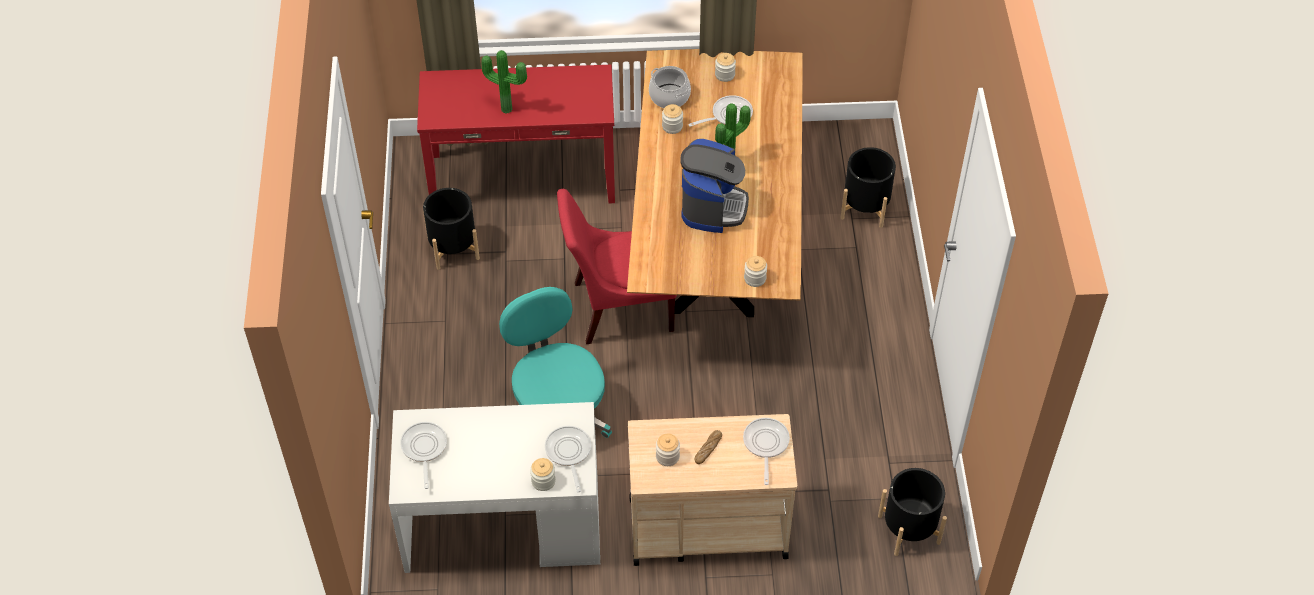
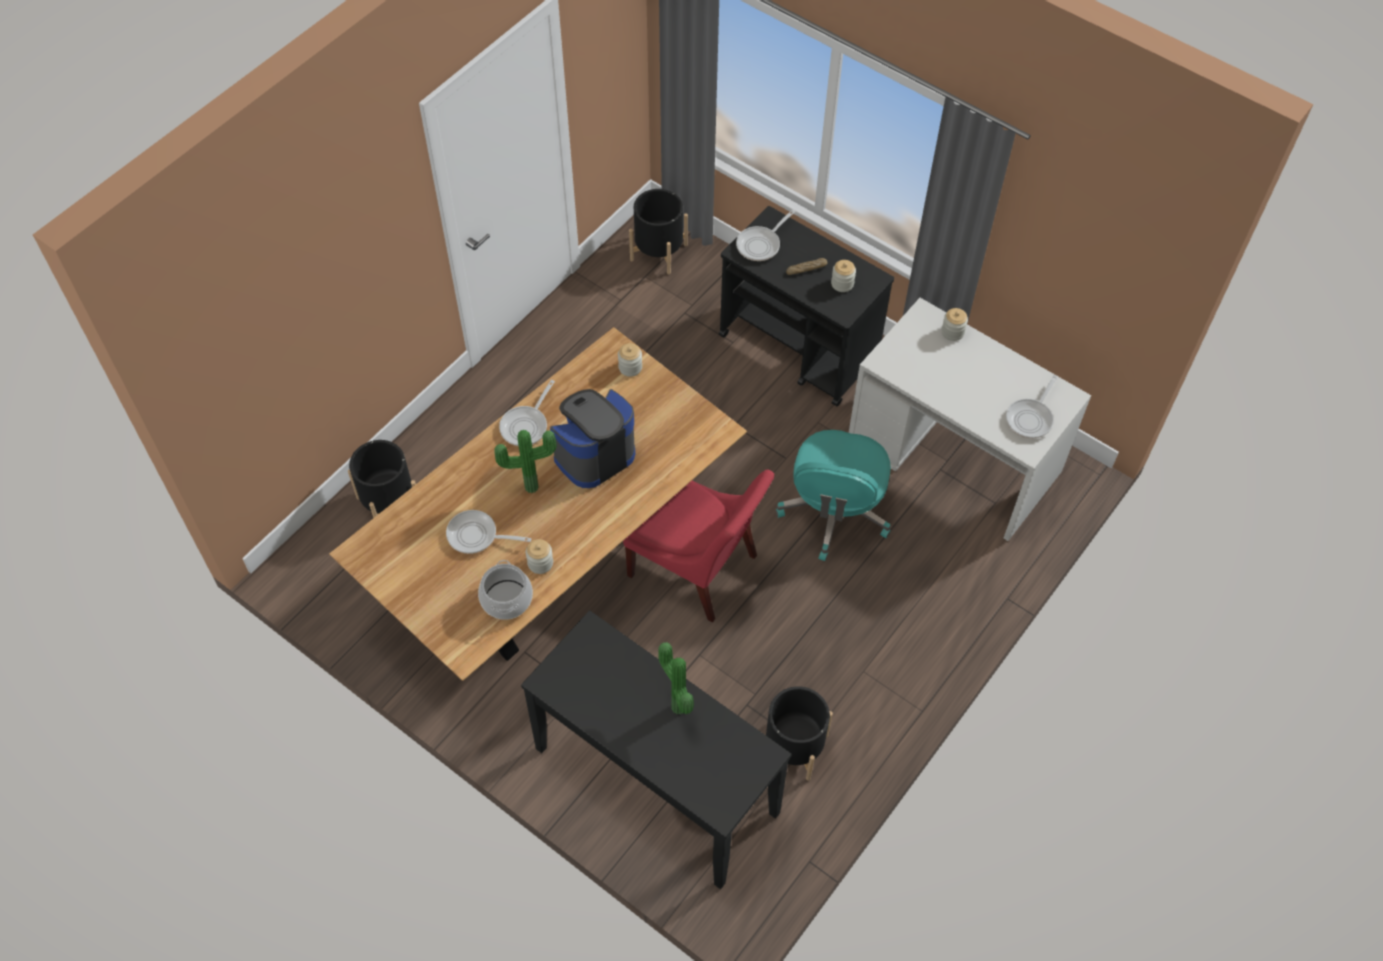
camera: 140 degrees left, 5 degrees up
red console table [417,65,615,203] -> black console table [521,610,792,889]
frying pan [545,426,591,492] -> frying pan moved to [499,380,555,446]
beige cart [628,414,797,566] -> black cart [719,206,894,406]
jar [715,53,736,82] -> none

